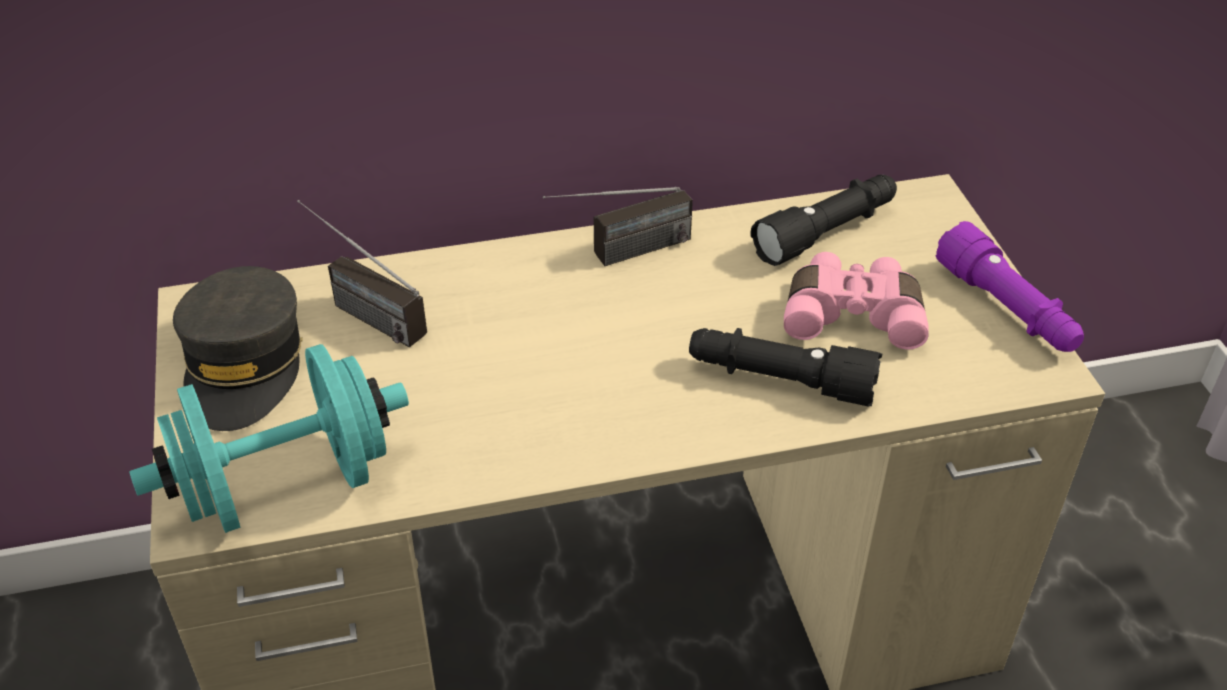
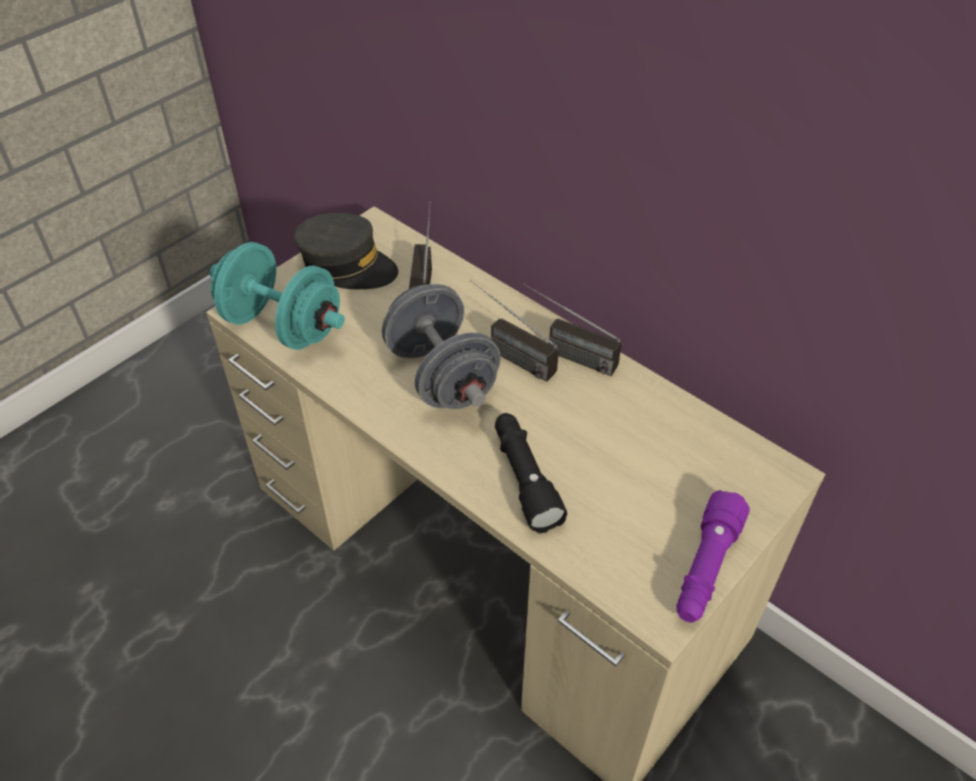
camera: 55 degrees right, 5 degrees up
grey cap [173,266,303,431] -> grey cap turned 120 degrees counterclockwise [294,213,398,289]
black flashlight [750,175,897,266] -> none
pink binoculars [784,252,929,350] -> none
none -> grey dumbbell [382,284,501,409]
none -> radio [470,280,559,382]

